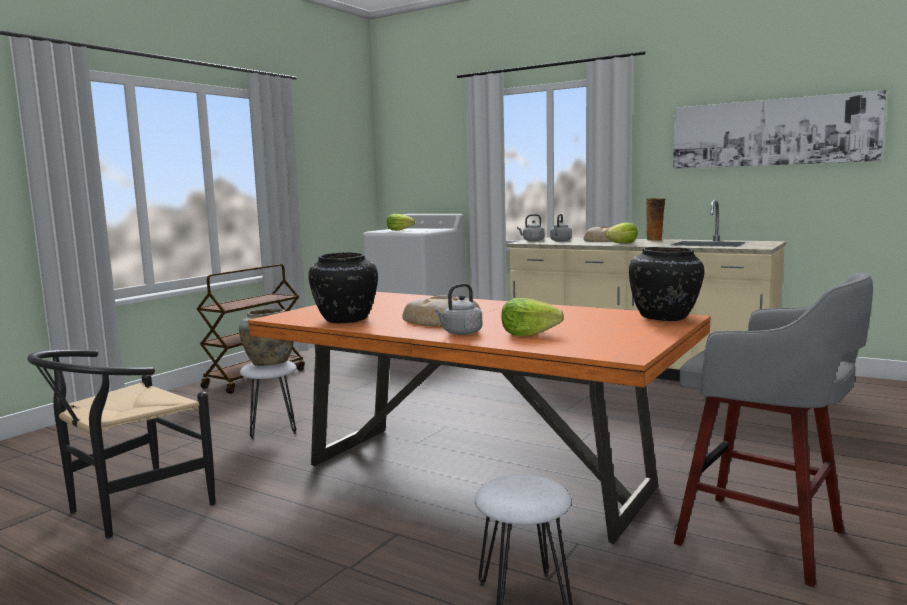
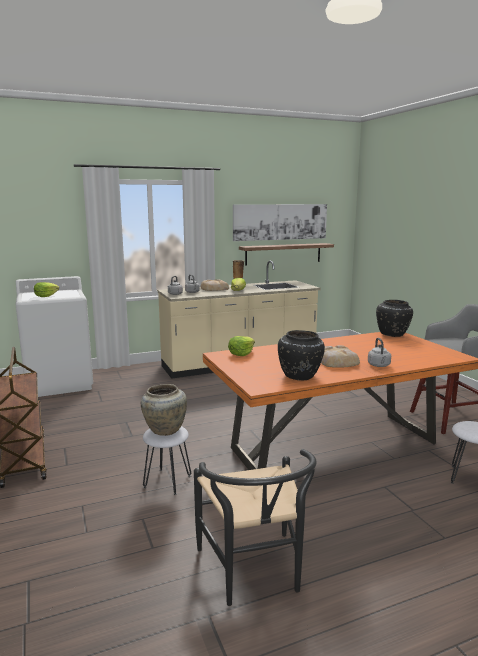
camera: 55 degrees left, 5 degrees up
lettuce [501,298,564,336] -> lettuce moved to [228,336,255,356]
none -> shelf [239,243,334,266]

